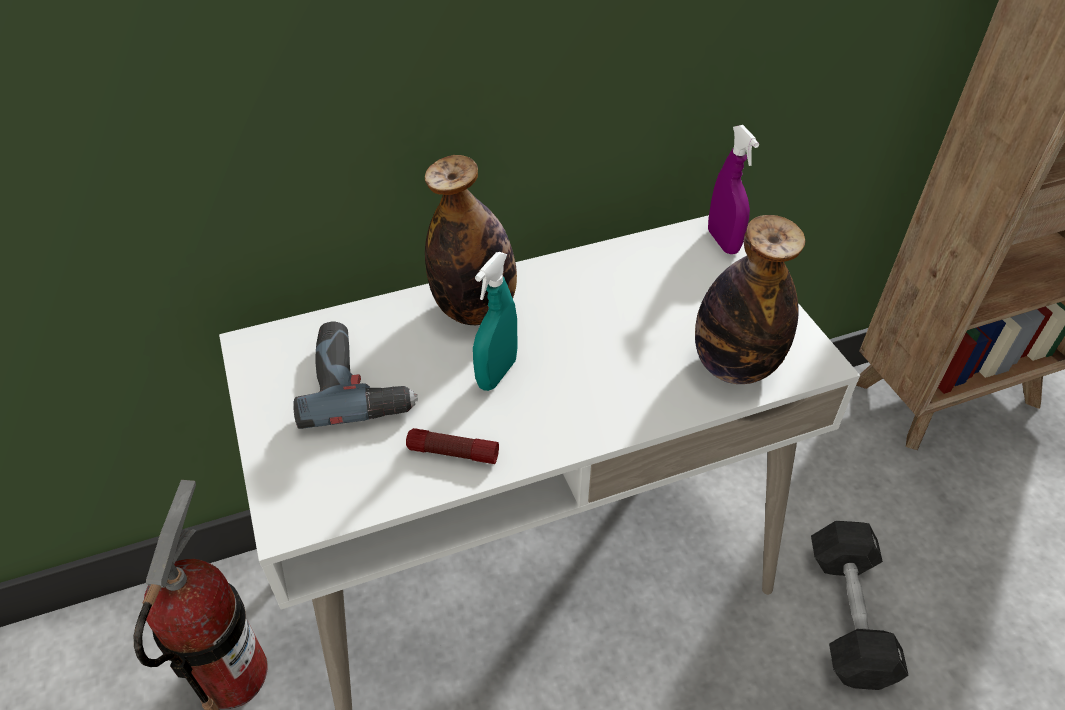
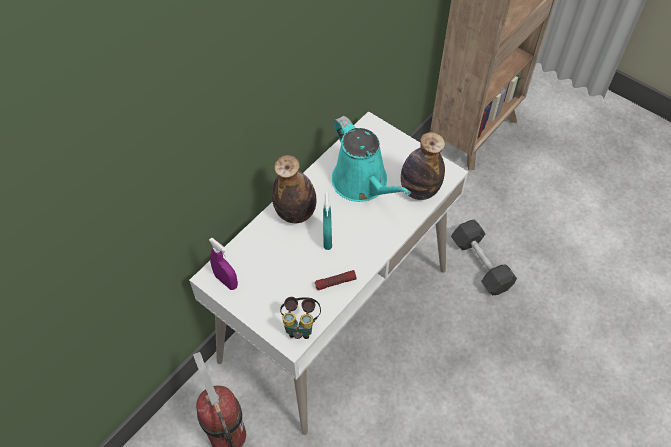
camera: 30 degrees left, 10 degrees up
power drill [294,322,418,429] -> none
purple spray bottle [708,125,759,254] -> purple spray bottle moved to [209,238,238,290]
none -> binoculars [280,297,321,339]
none -> turquoise watering can [332,116,411,202]

